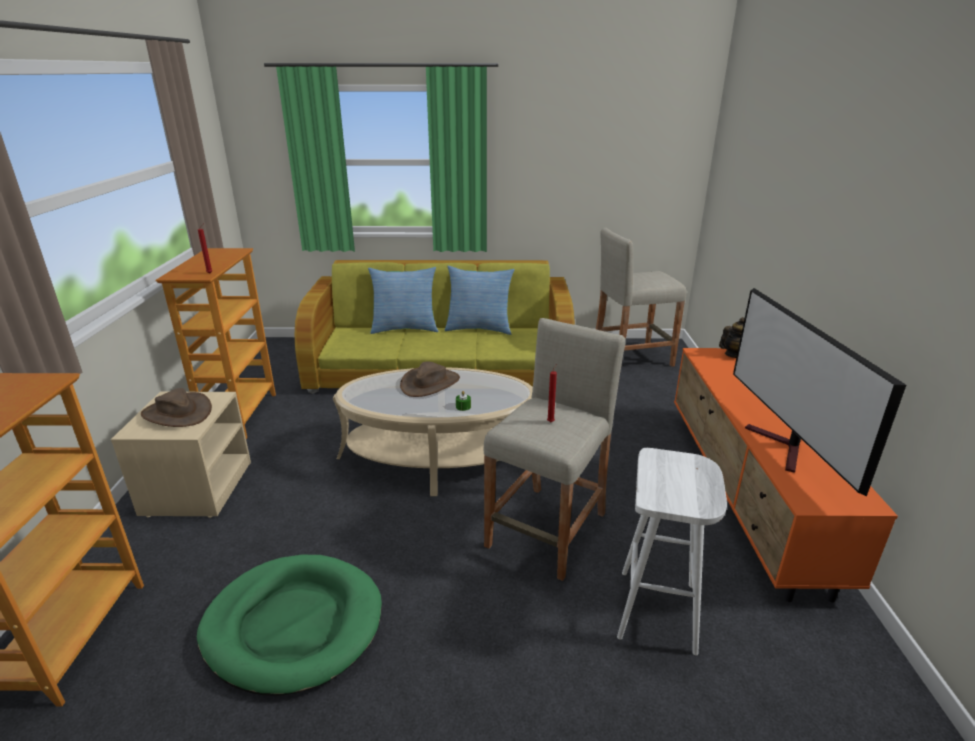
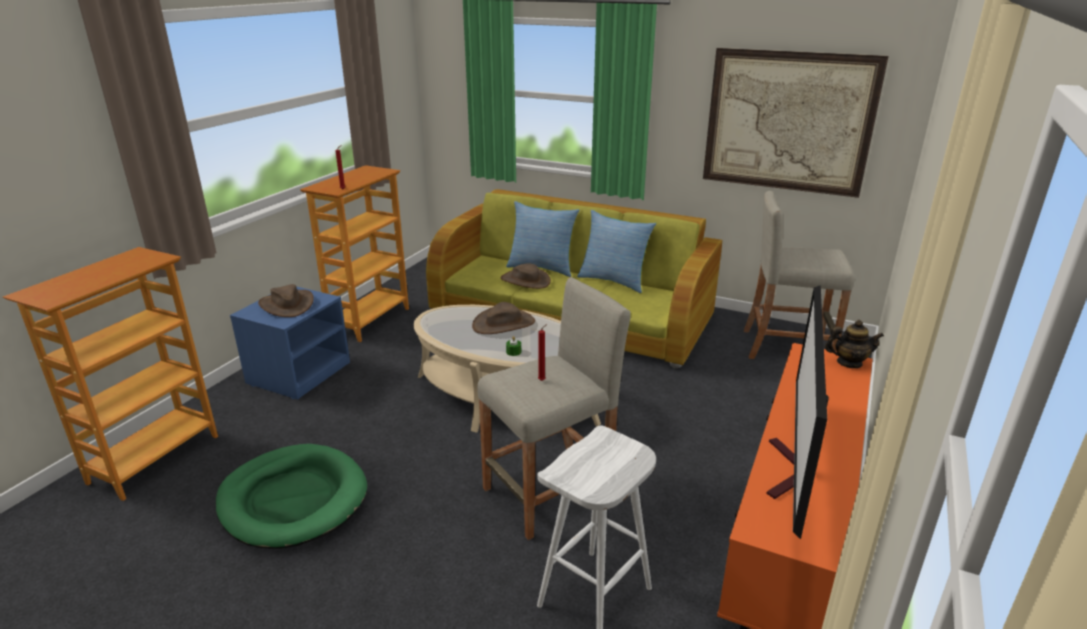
camera: 25 degrees right, 0 degrees up
beige nightstand [111,391,251,518] -> blue nightstand [230,286,350,400]
none -> brown hat [500,263,551,289]
none -> picture [703,48,889,198]

